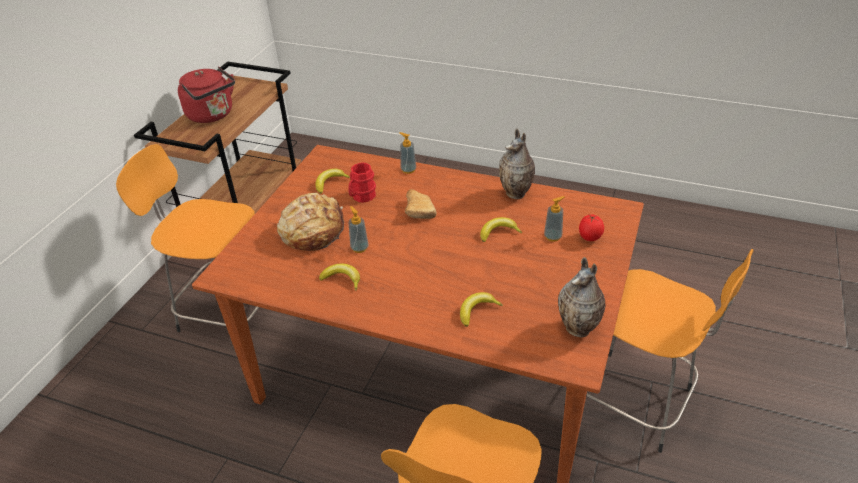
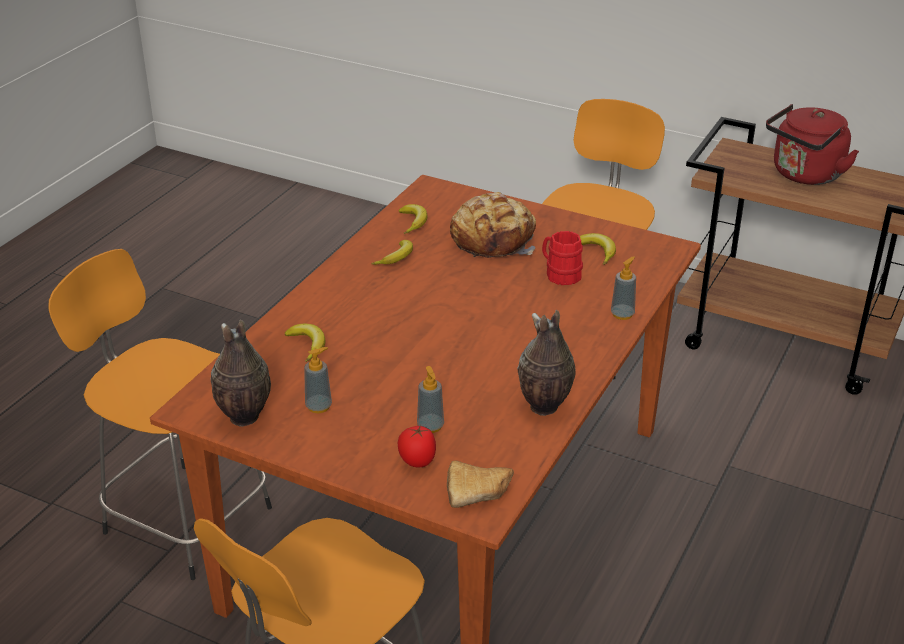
camera: 95 degrees right, 5 degrees down
soap dispenser [349,206,368,253] -> soap dispenser moved to [304,347,332,413]
bread [405,189,437,219] -> bread moved to [447,460,514,508]
banana [480,217,522,242] -> banana moved to [399,204,427,234]

